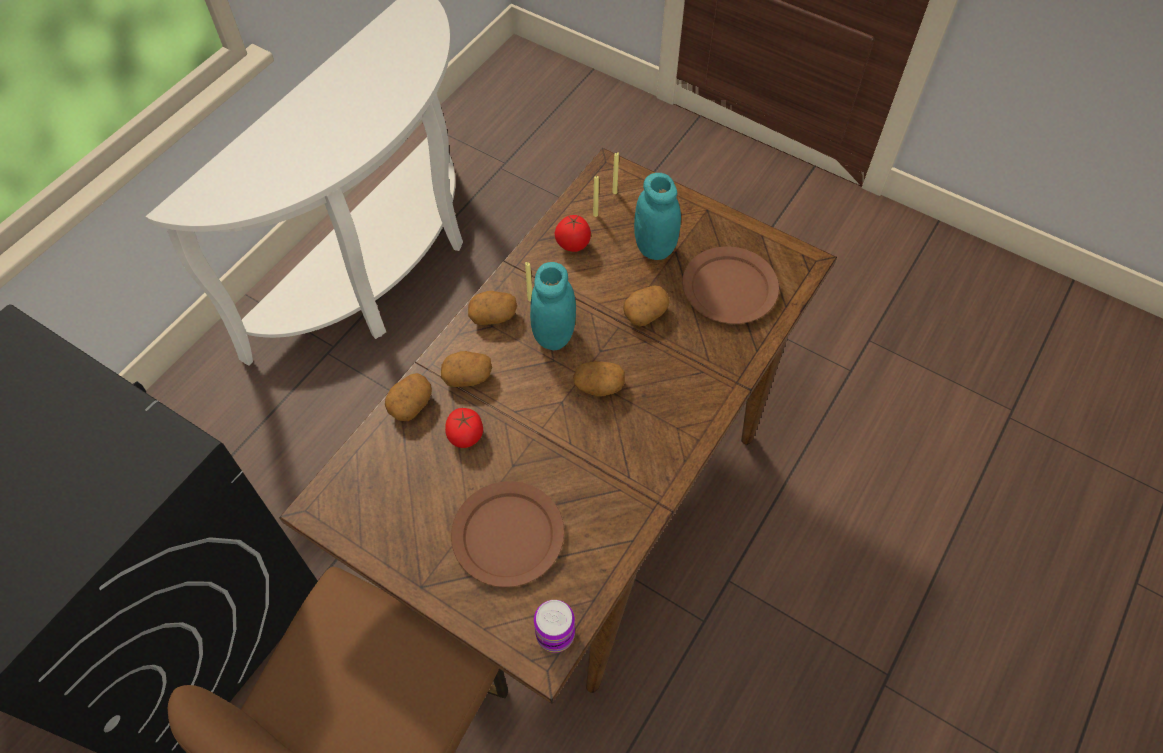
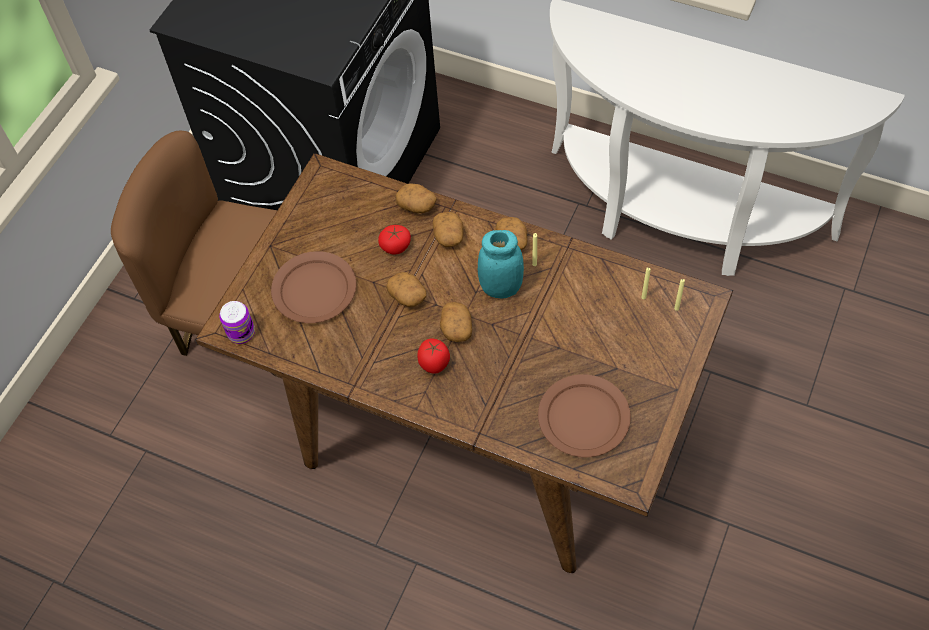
camera: 85 degrees right, 0 degrees up
tomato [555,215,591,252] -> tomato moved to [417,338,450,374]
potato [623,286,669,326] -> potato moved to [386,272,426,307]
turquoise jar [634,173,681,260] -> none

